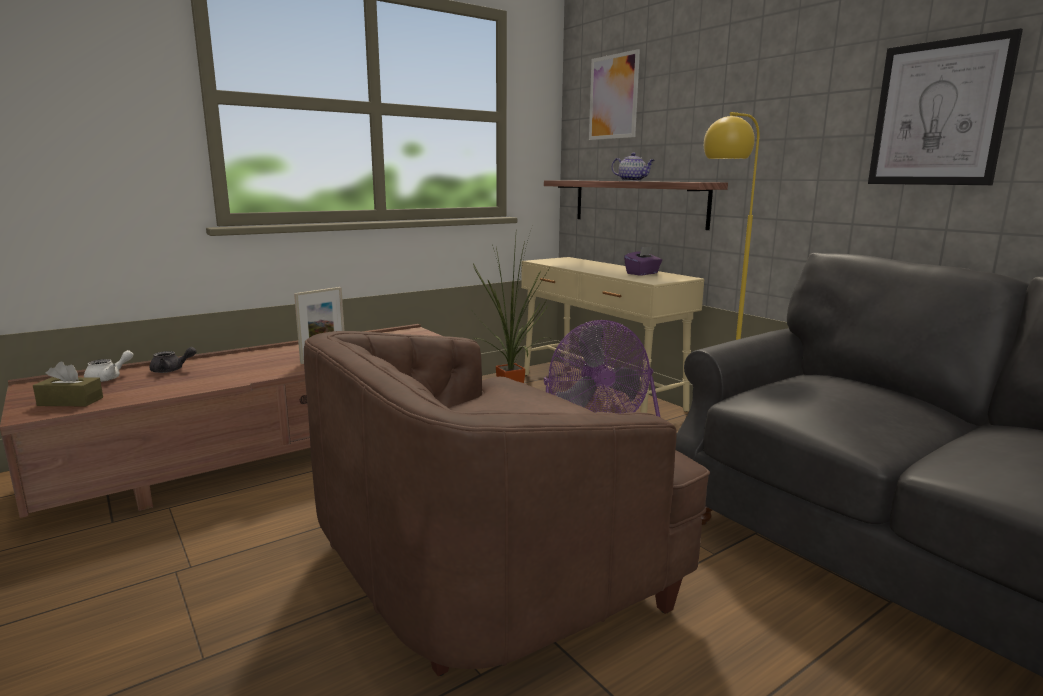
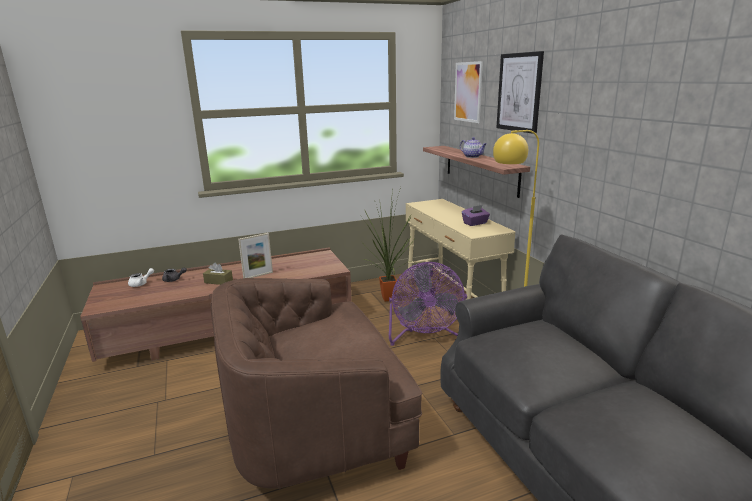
camera: 15 degrees right, 5 degrees up
brown tissue box [33,362,103,406] -> brown tissue box moved to [203,262,233,285]
picture [868,28,1023,185] -> picture moved to [496,51,544,134]

